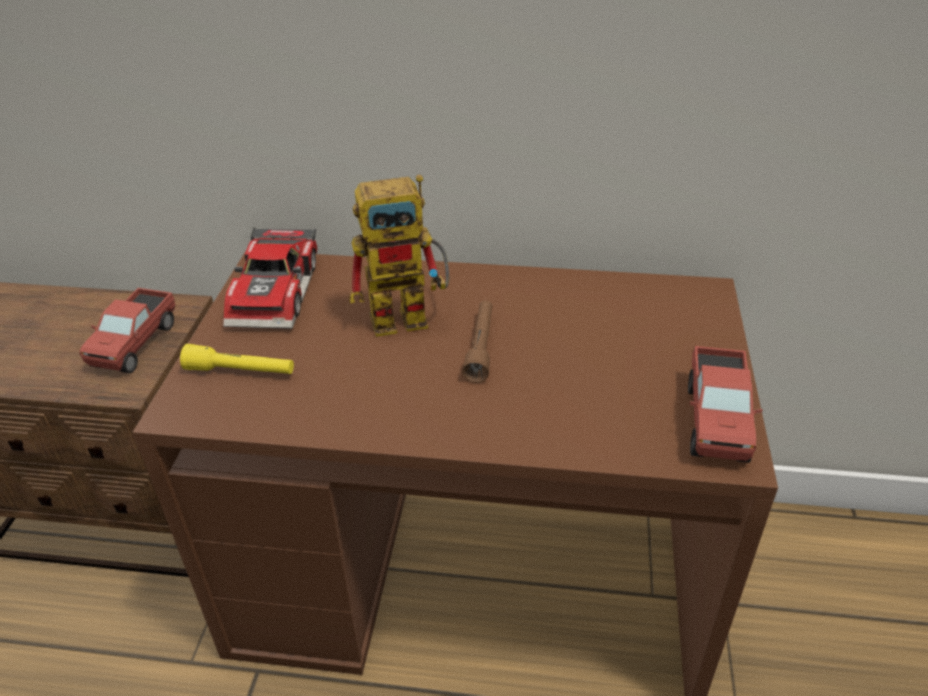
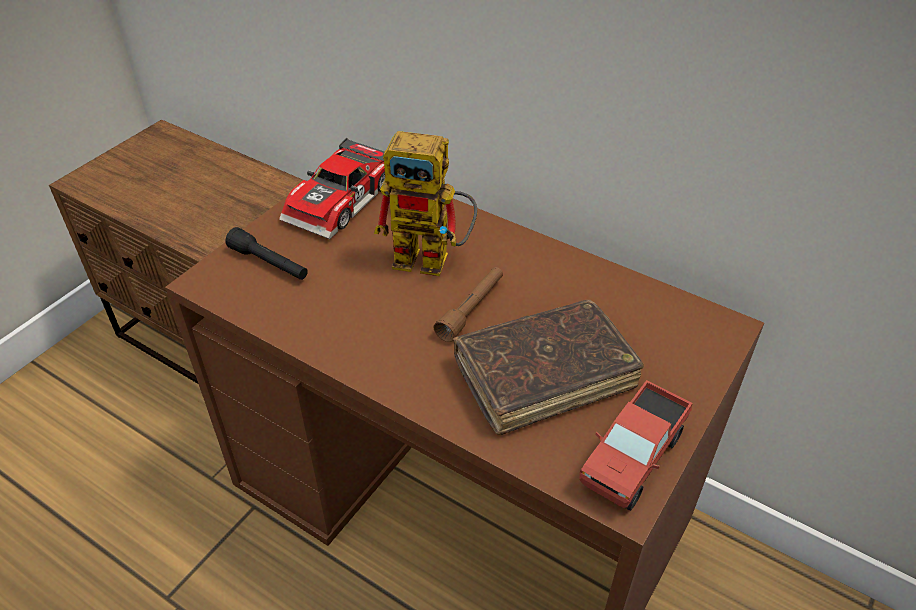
camera: 25 degrees right, 5 degrees up
toy truck [80,288,175,373] -> none
yellow flashlight [180,344,294,374] -> black flashlight [225,227,308,280]
none -> brown book [453,300,644,435]

